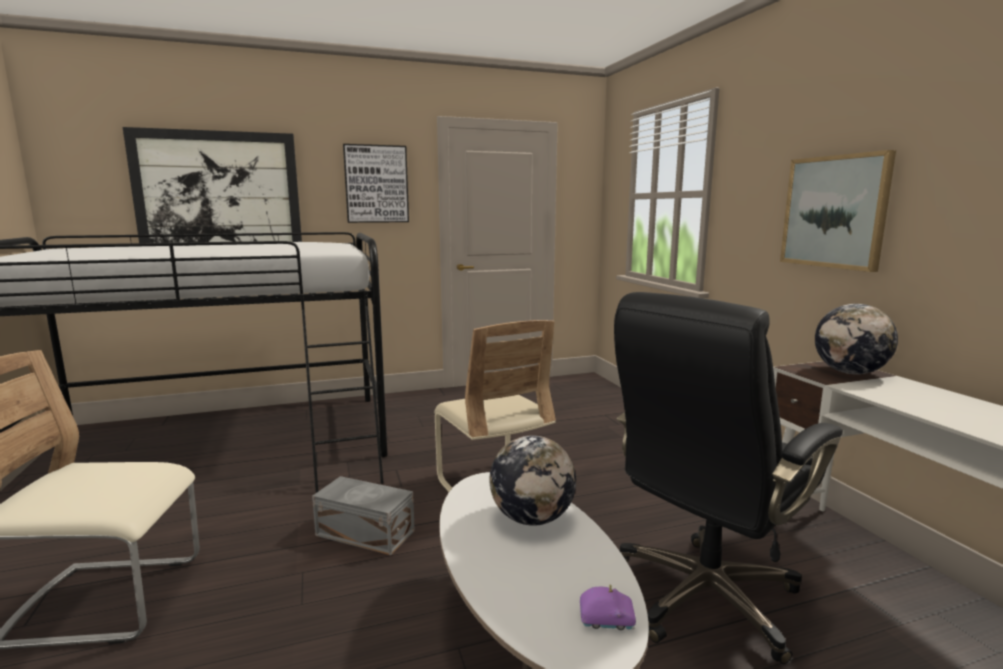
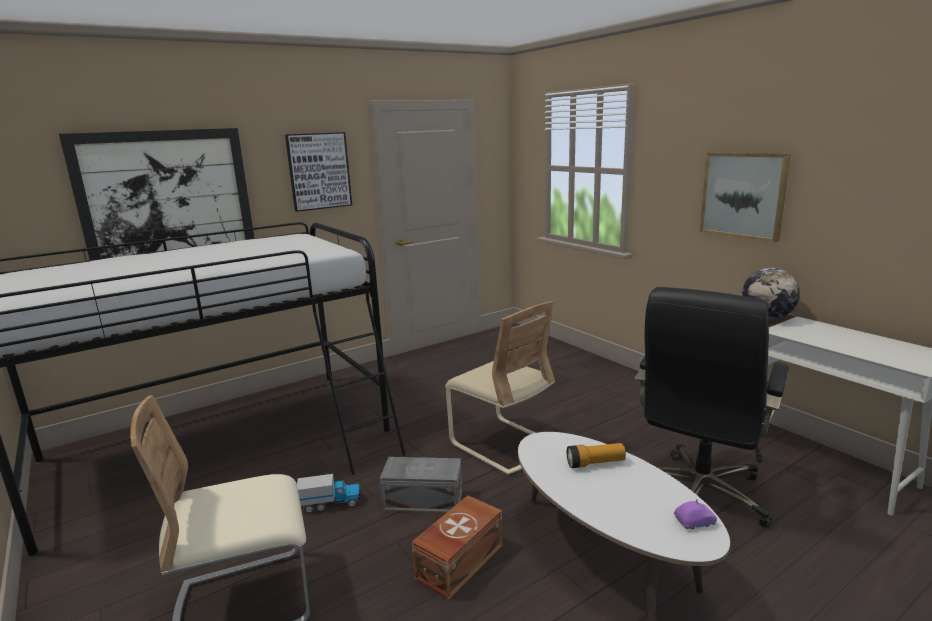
camera: 15 degrees left, 5 degrees up
globe [490,435,576,526] -> flashlight [567,443,626,468]
none -> toy truck [297,474,361,513]
none -> brown storage box [412,495,503,600]

